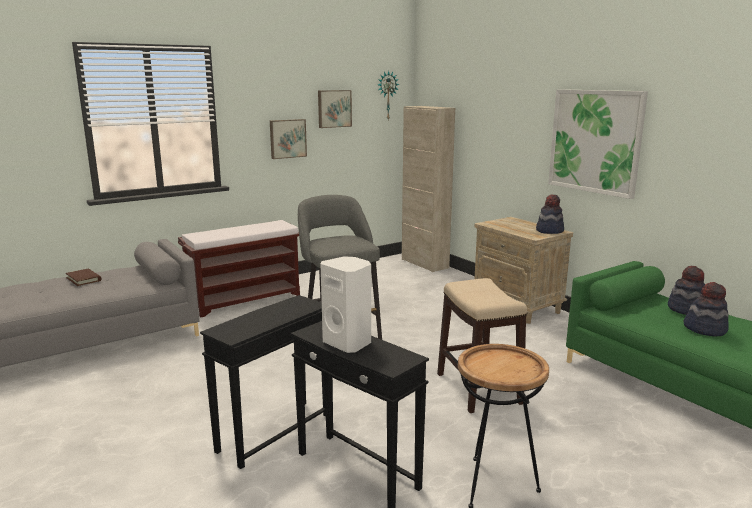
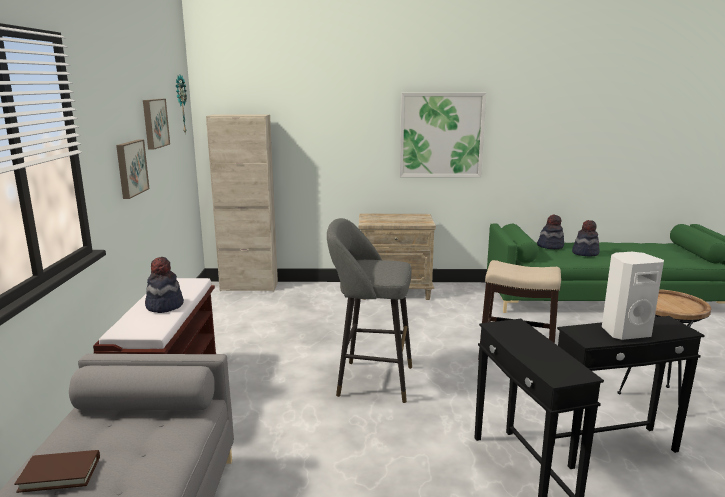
camera: 55 degrees left, 0 degrees up
hat [536,195,564,234] -> hat moved to [145,257,184,313]

